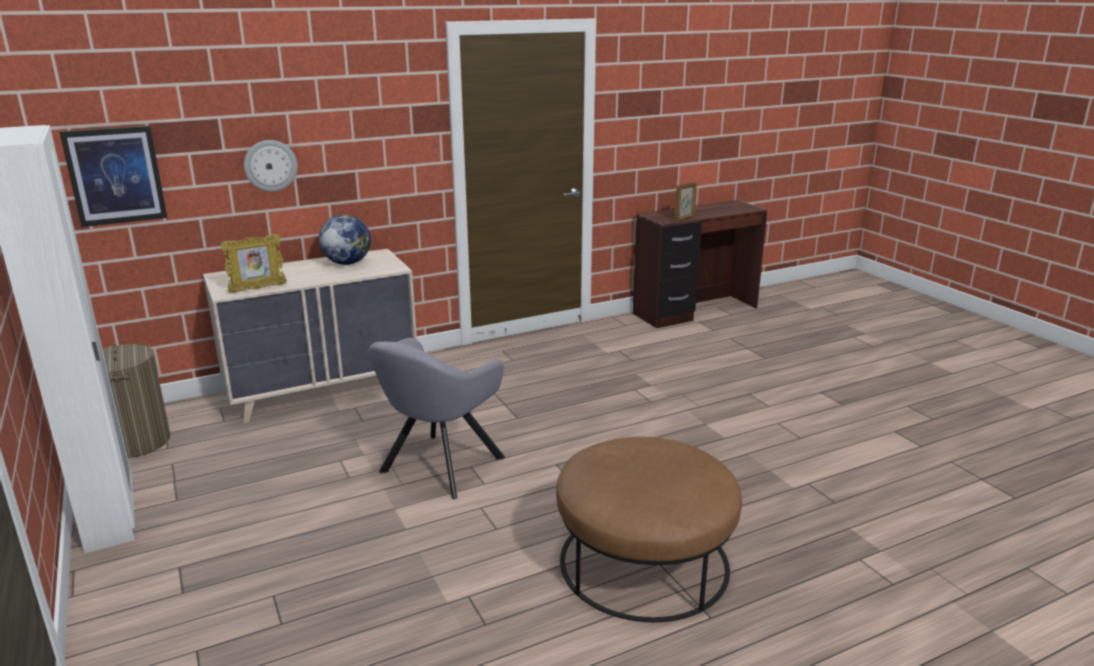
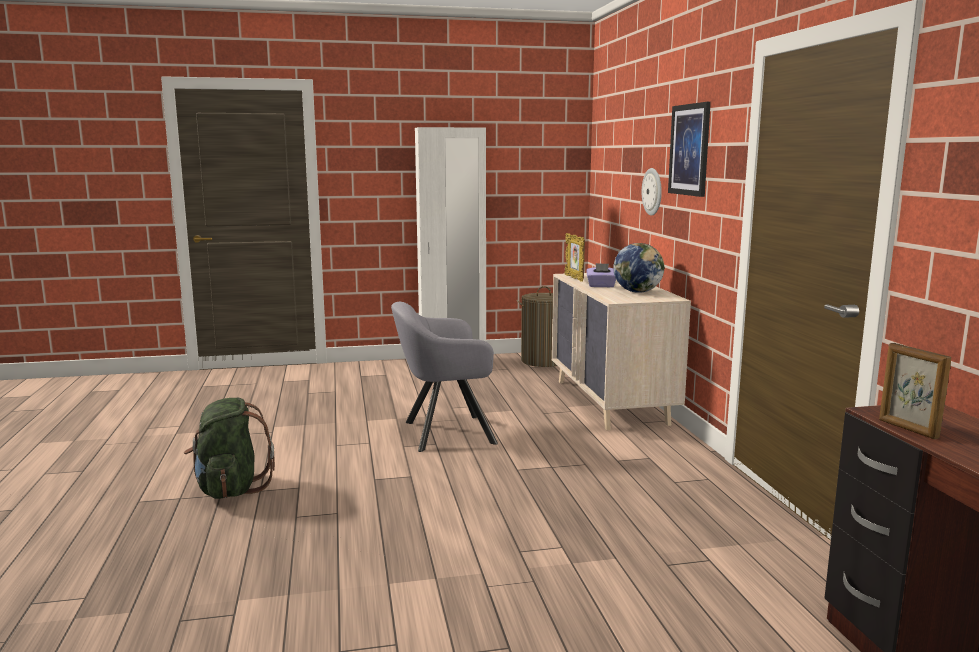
camera: 105 degrees right, 10 degrees down
picture [59,126,167,227] -> picture moved to [668,102,711,197]
grey armchair [368,338,505,499] -> grey armchair turned 60 degrees counterclockwise [391,302,498,452]
brown ottoman [556,437,742,622] -> green backpack [184,398,275,499]
none -> purple tissue box [587,263,616,287]

